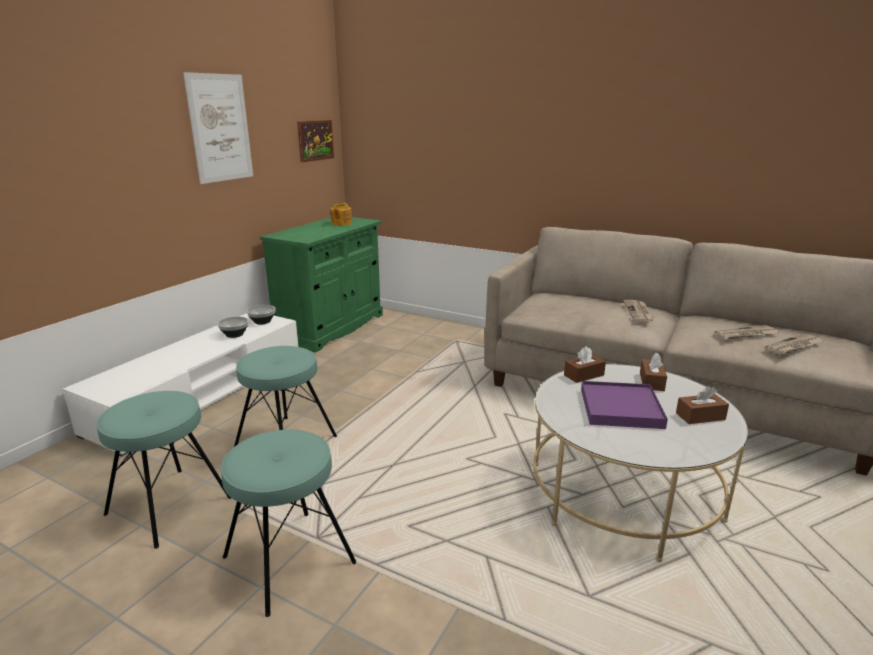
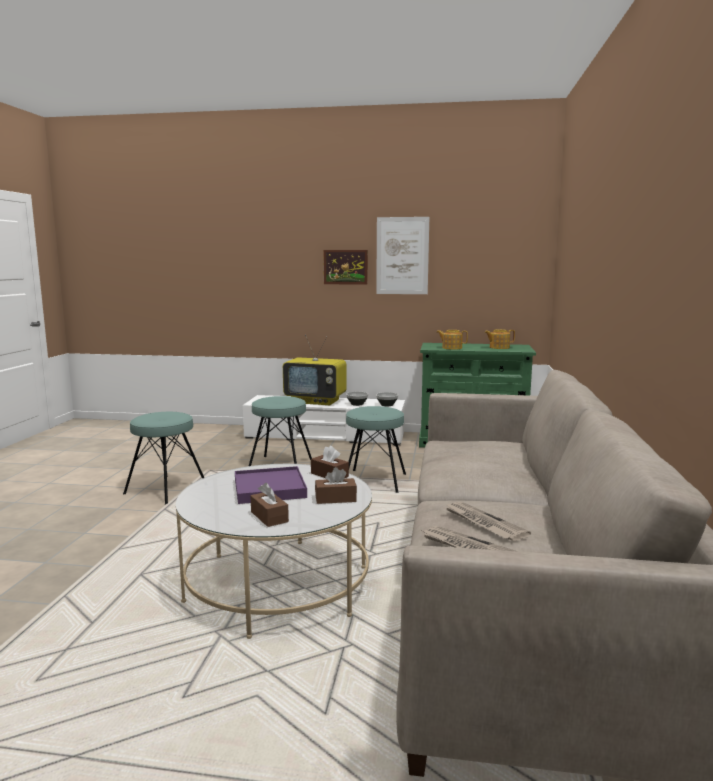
camera: 70 degrees right, 10 degrees down
turquoise stool [97,391,231,549] -> turquoise stool moved to [346,406,406,493]
picture [297,120,334,163] -> picture moved to [323,250,368,285]
newspaper [623,300,654,323] -> none
none -> television [283,335,347,405]
none -> teapot [436,330,468,350]

